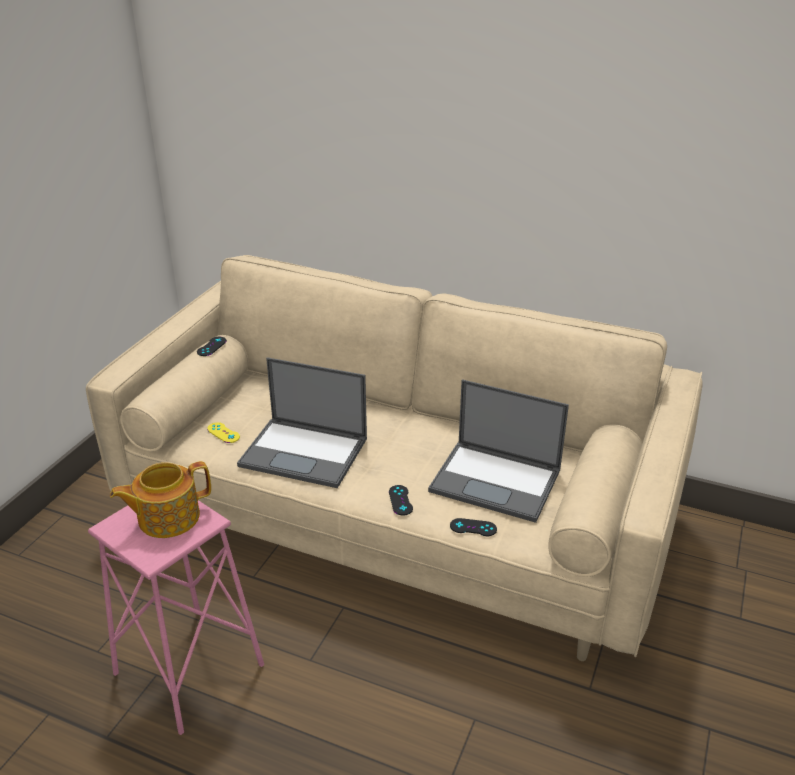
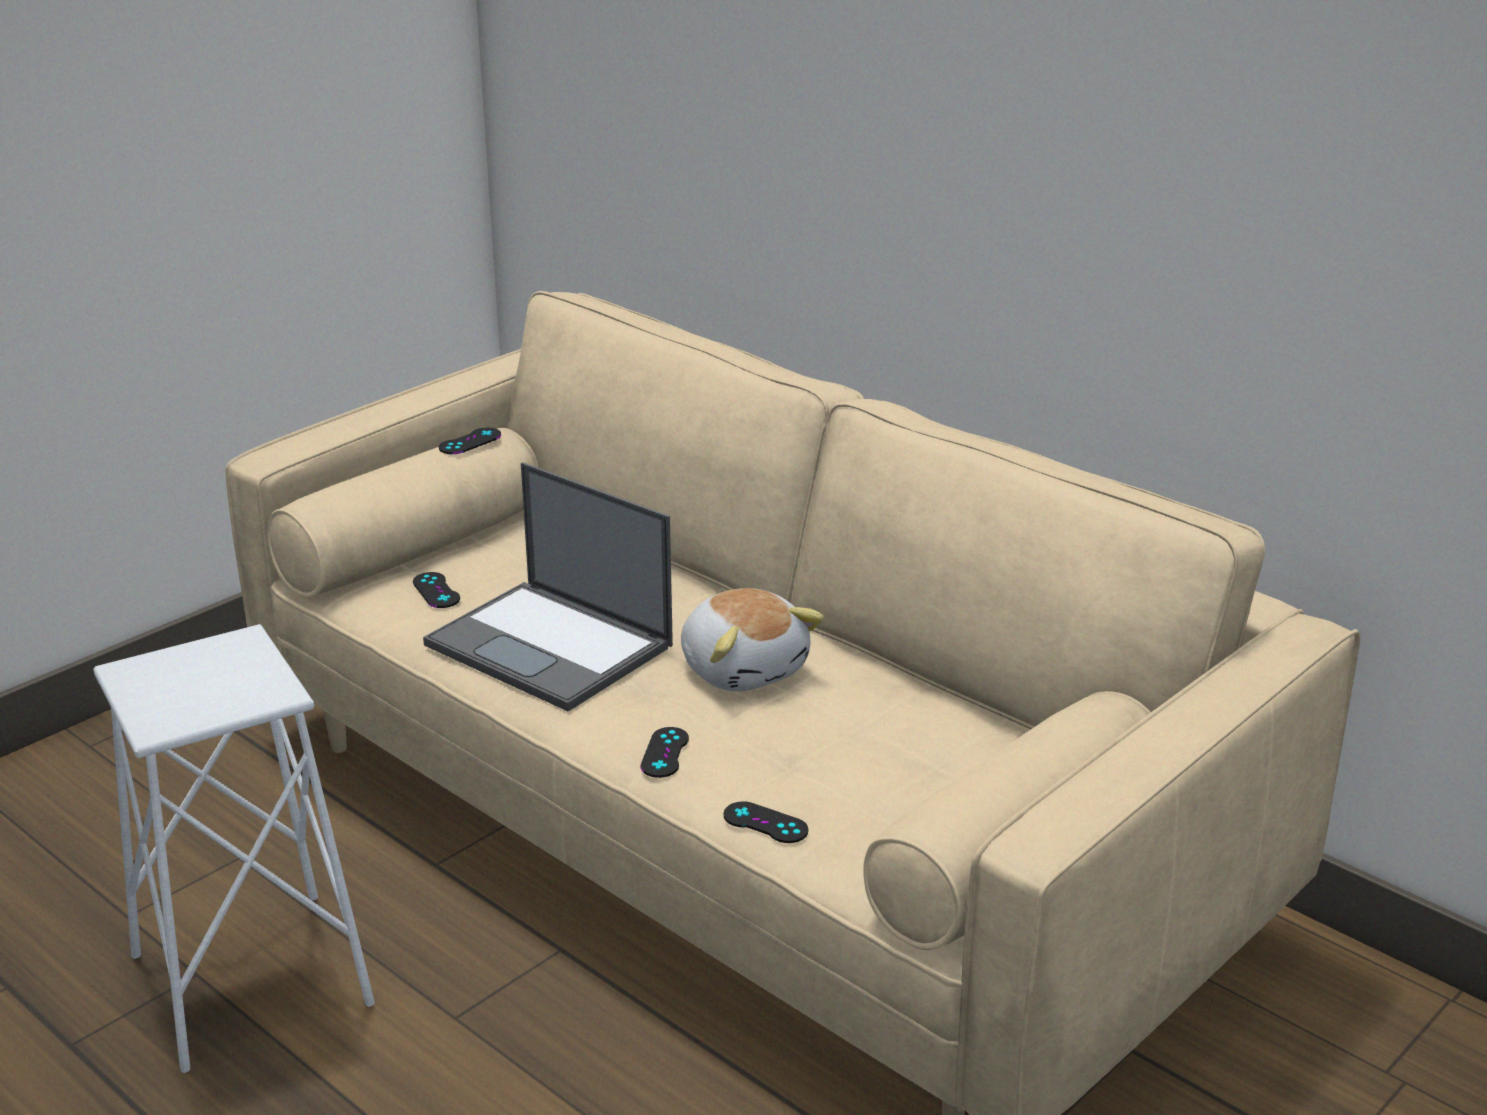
camera: 20 degrees right, 5 degrees down
pink stool [88,500,264,735] -> white stool [93,624,375,1073]
teapot [110,461,211,538] -> none
yellow game controller [207,422,240,443] -> black game controller [413,572,460,608]
laptop [428,379,569,523] -> none
none -> plush toy [681,588,824,692]

